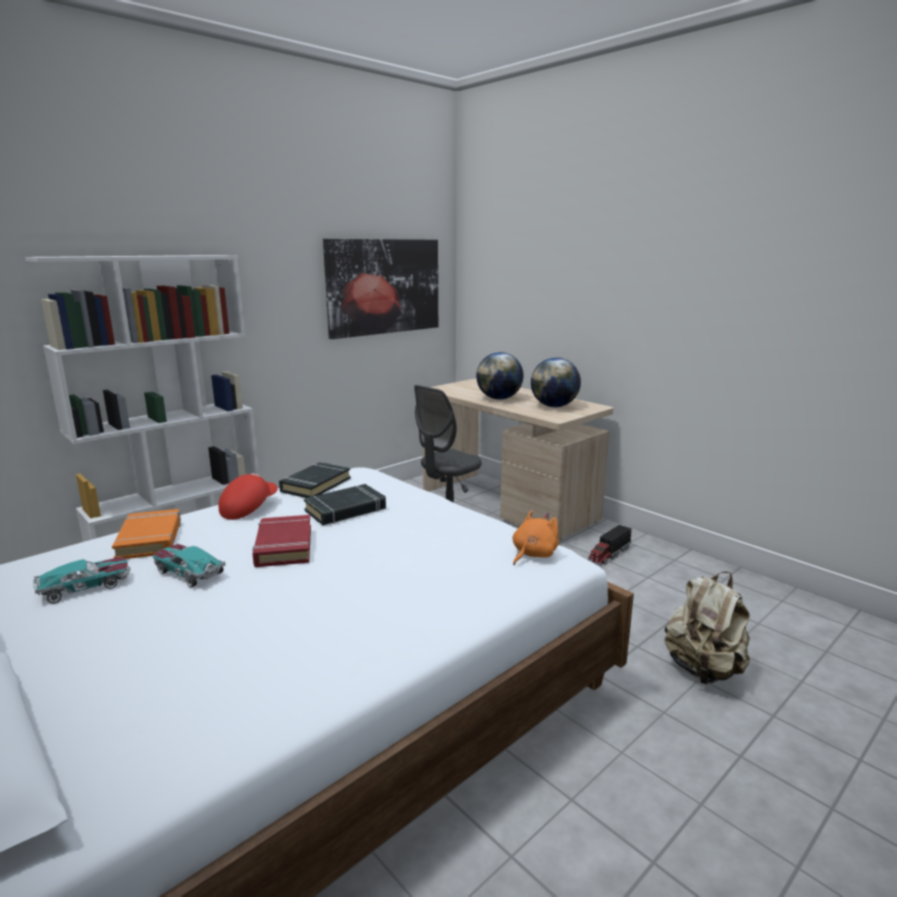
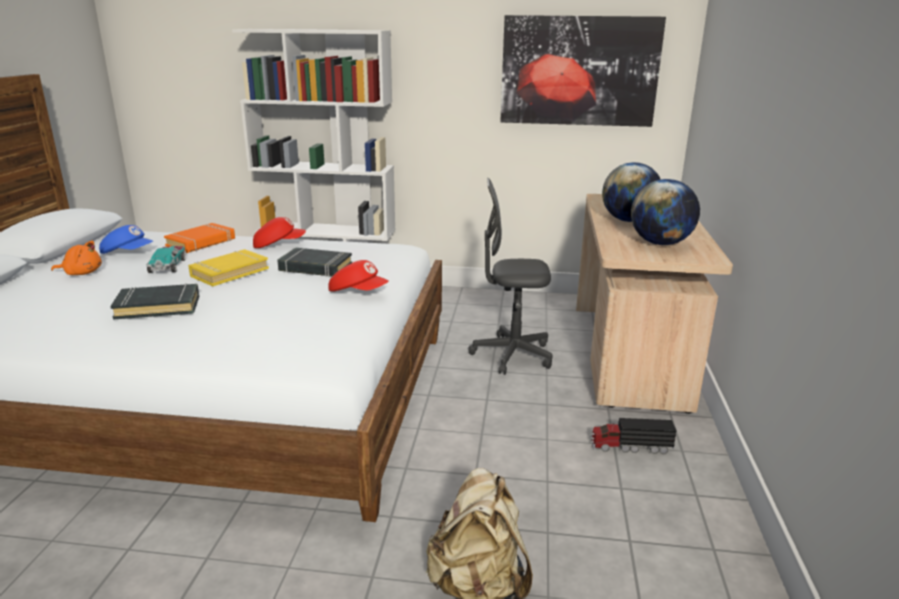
camera: 50 degrees right, 5 degrees up
toy car [33,557,130,604] -> blue cap [99,225,153,254]
red book [252,515,311,567] -> yellow book [188,249,269,286]
black book [279,462,351,498] -> black book moved to [110,283,199,320]
orange plush toy [513,510,559,565] -> orange plush toy moved to [51,240,102,275]
none -> red cap [328,260,388,292]

